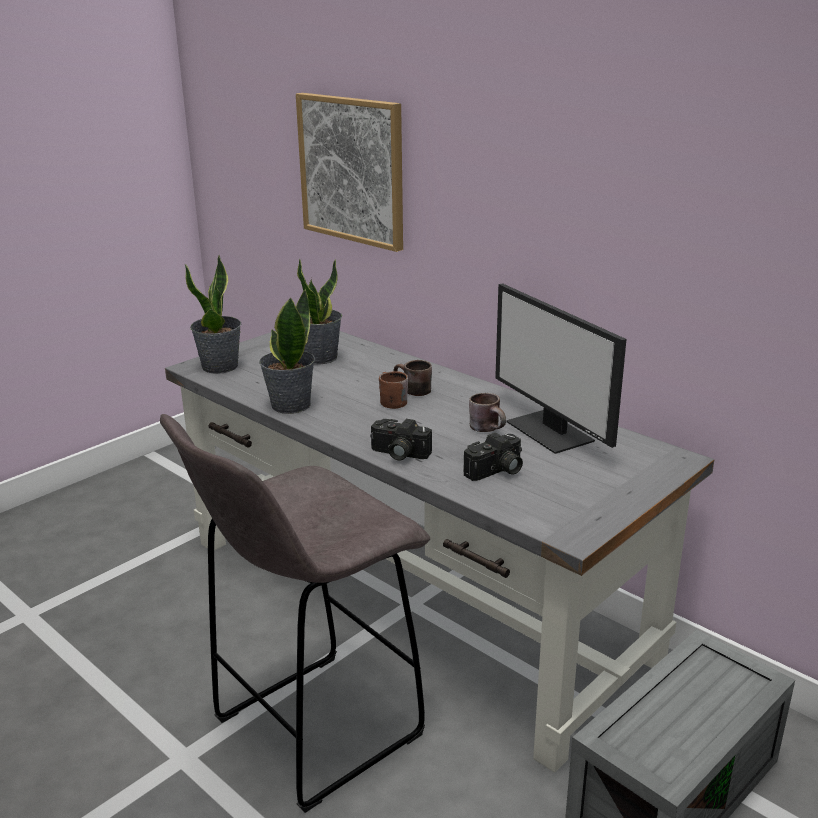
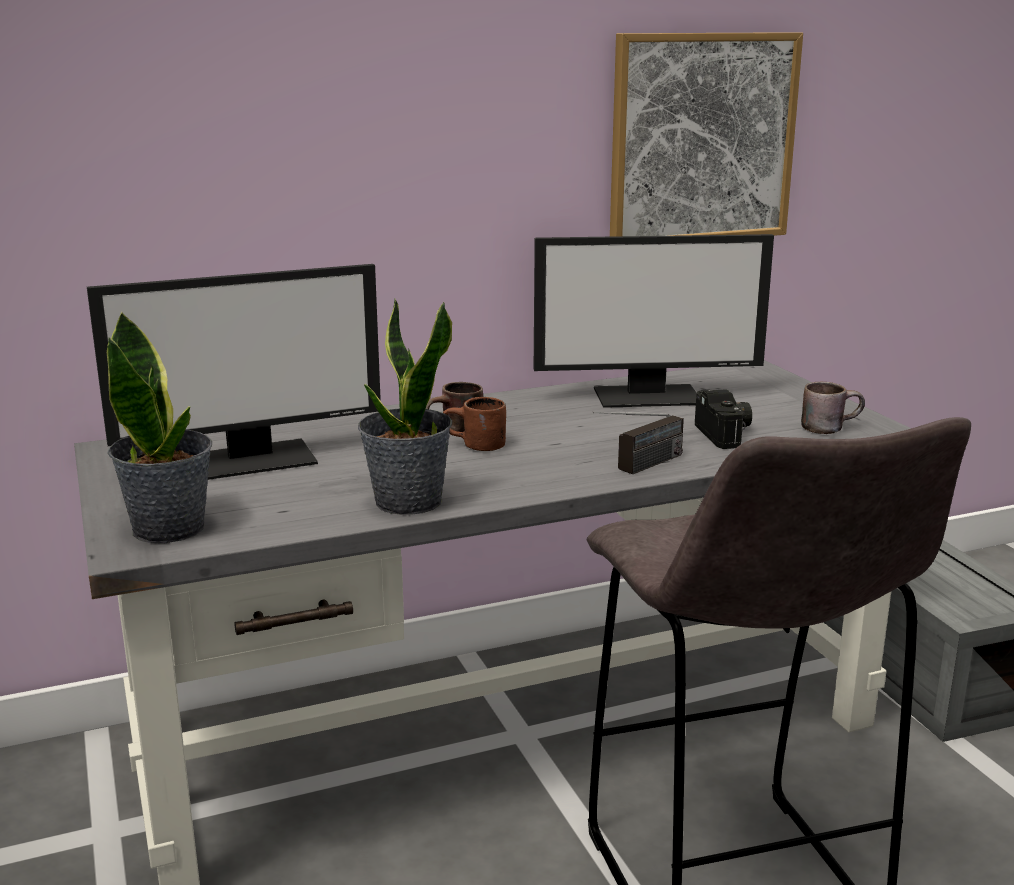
camera: 65 degrees left, 5 degrees down
picture [296,93,403,252] -> picture moved to [610,32,803,237]
potted plant [297,259,342,365] -> monitor [87,264,381,480]
camera [370,419,432,461] -> radio [592,412,684,474]
brown mug [469,393,506,432] -> brown mug moved to [801,382,865,434]

